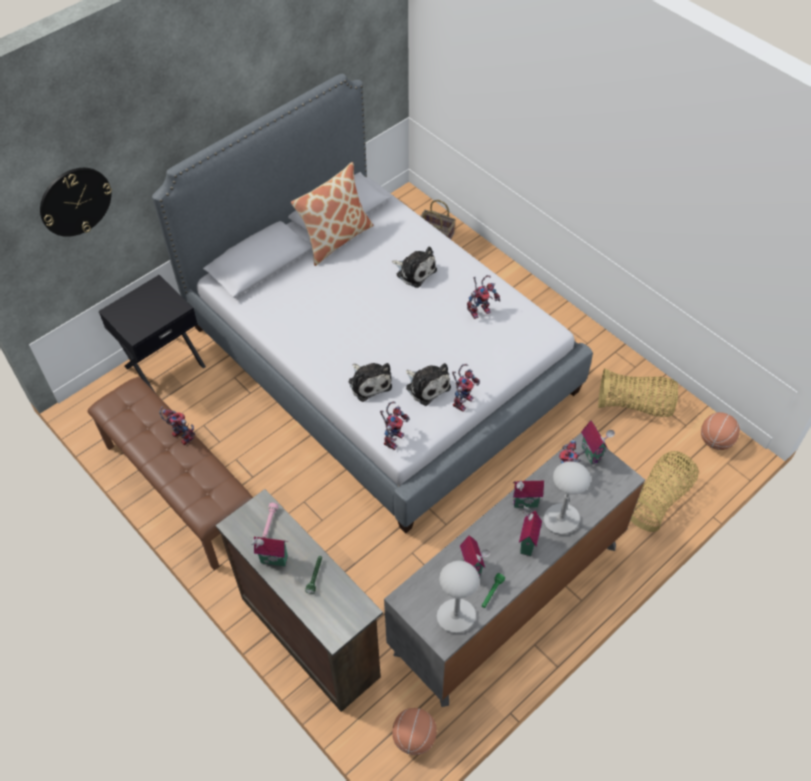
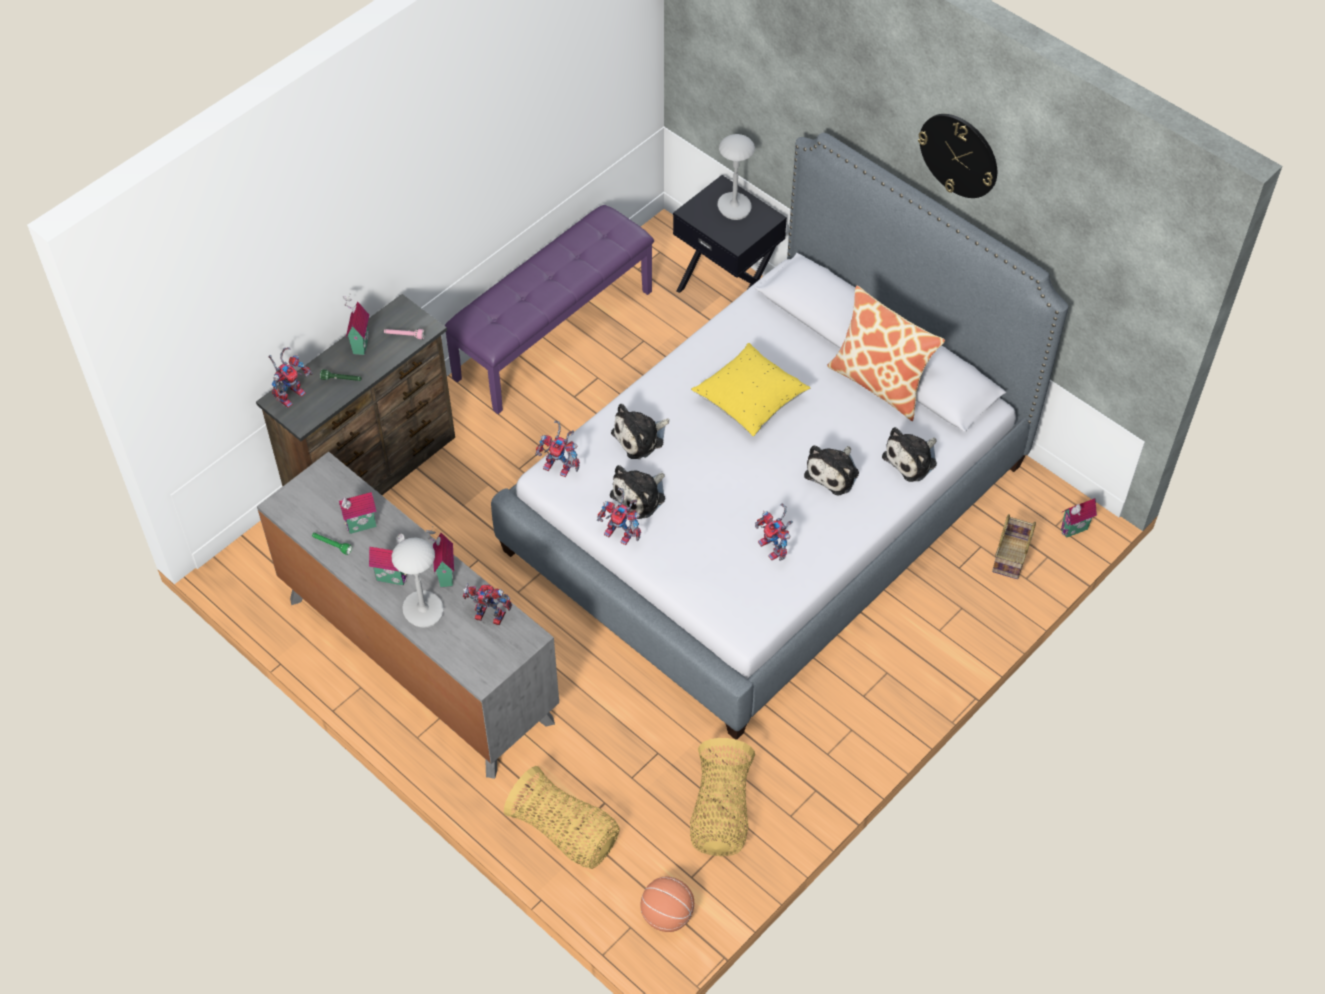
camera: 85 degrees right, 0 degrees up
wall clock [40,168,112,237] -> wall clock moved to [918,114,997,198]
brown bench [87,377,253,570] -> purple bench [444,205,654,414]
toy robot [159,406,195,445] -> toy robot moved to [269,347,313,408]
basketball [392,708,437,755] -> none
grey table lamp [437,561,480,633] -> grey table lamp moved to [718,134,755,220]
toy house [581,421,615,465] -> toy house moved to [1061,498,1097,538]
none -> yellow pillow [691,343,810,436]
none -> plush toy [882,427,937,482]

